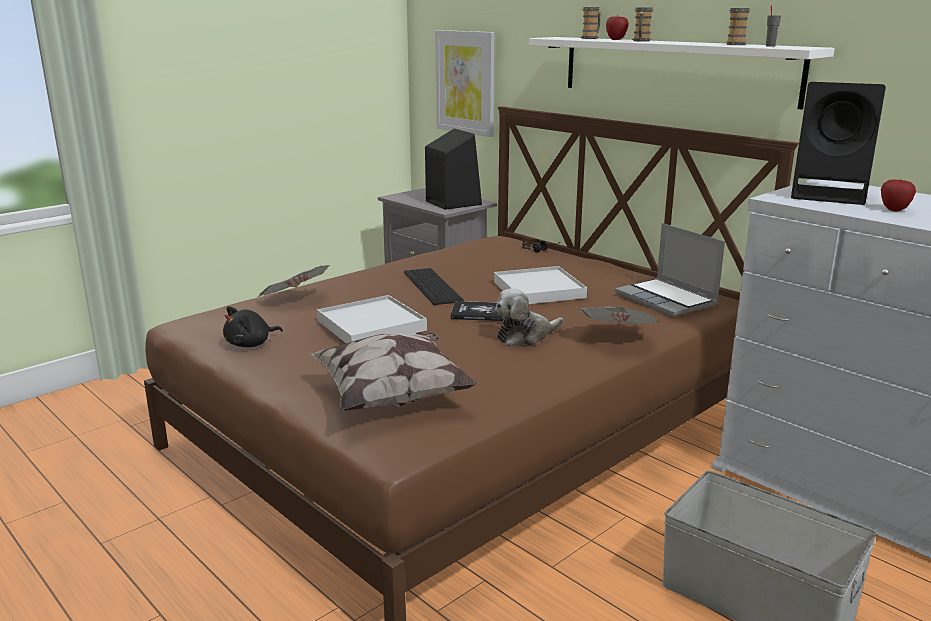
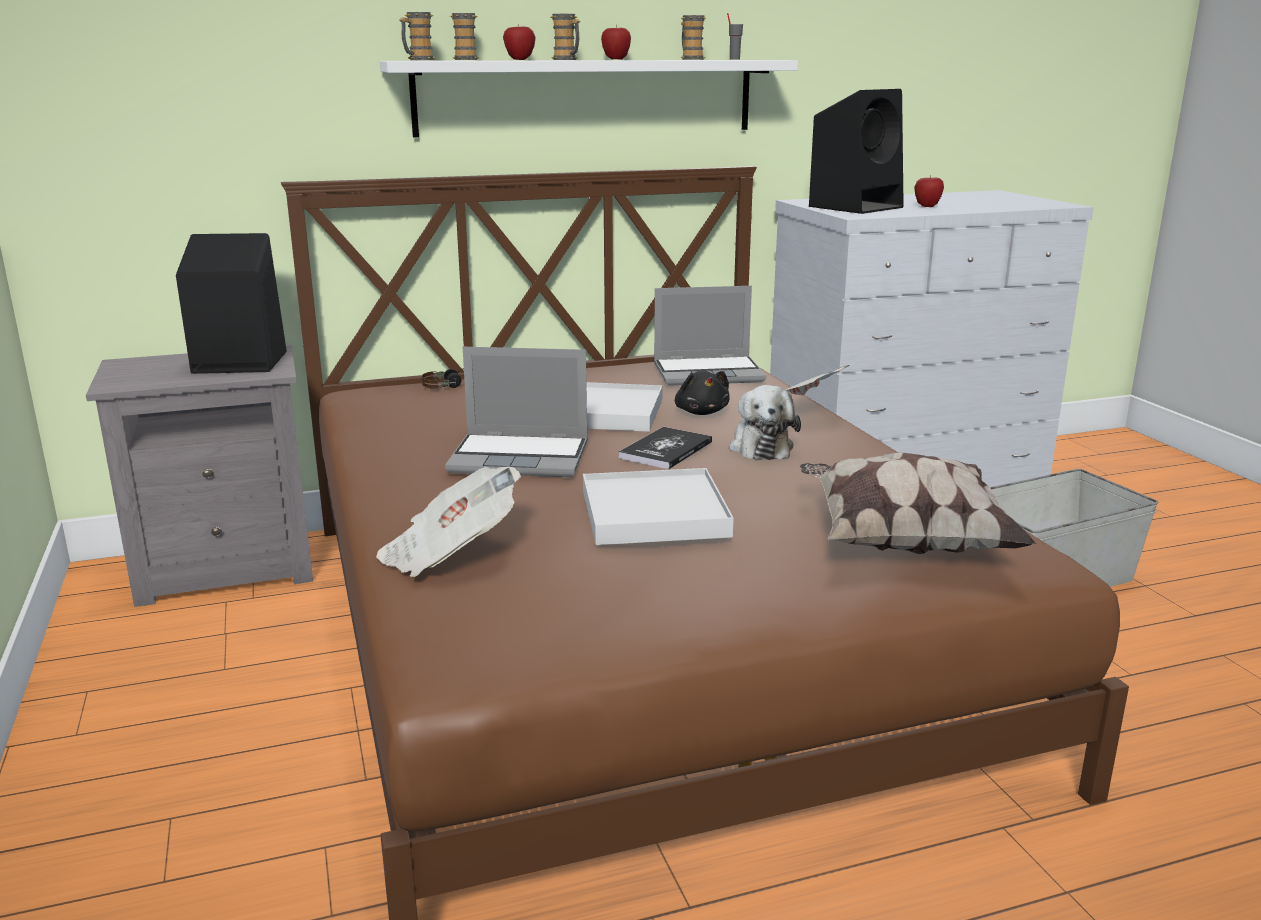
camera: 65 degrees left, 0 degrees up
black plush toy [223,306,283,347] -> black plush toy moved to [675,371,730,415]
keyboard [404,268,464,305] -> laptop [445,347,588,477]
picture [435,30,495,137] -> none
none -> mug [399,12,435,60]
none -> apple [601,25,631,60]

